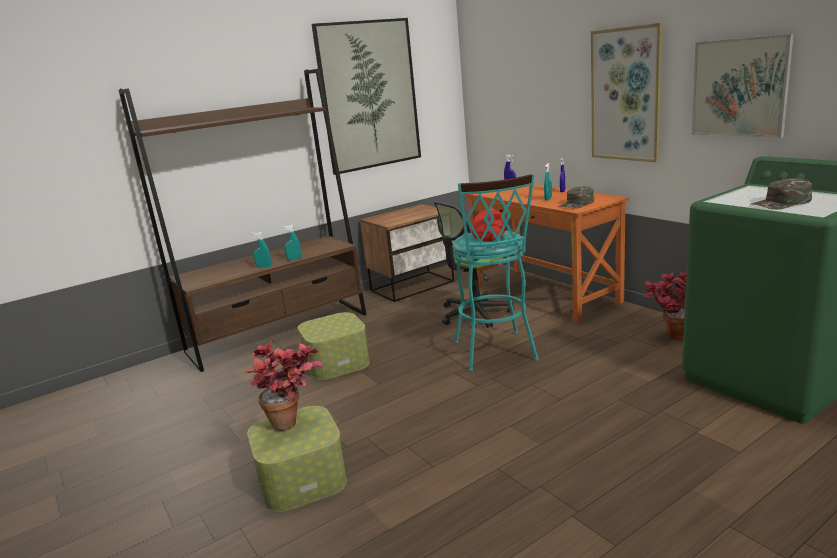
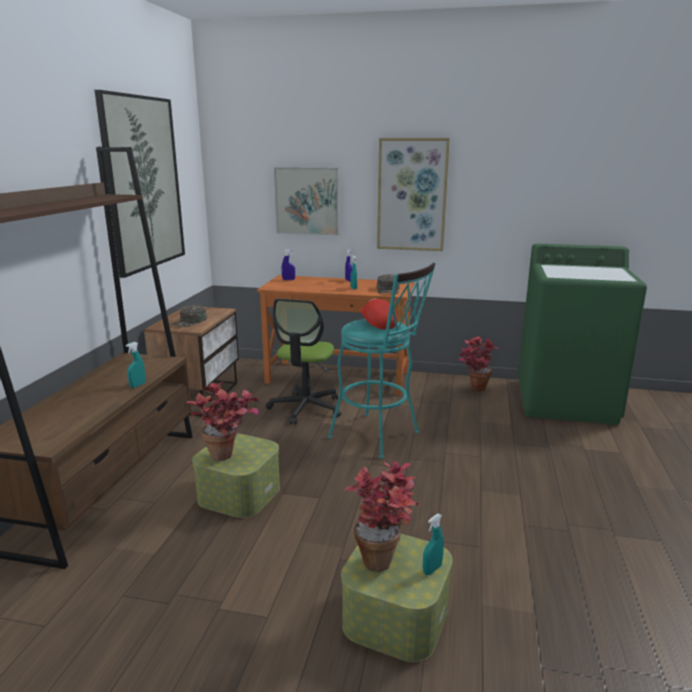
camera: 45 degrees left, 0 degrees up
turquoise spray bottle [251,232,271,268] -> turquoise spray bottle moved to [423,514,444,575]
picture [691,33,794,138] -> picture moved to [274,167,339,235]
green cap [751,178,812,209] -> green cap moved to [171,305,207,327]
none -> potted plant [186,381,259,461]

